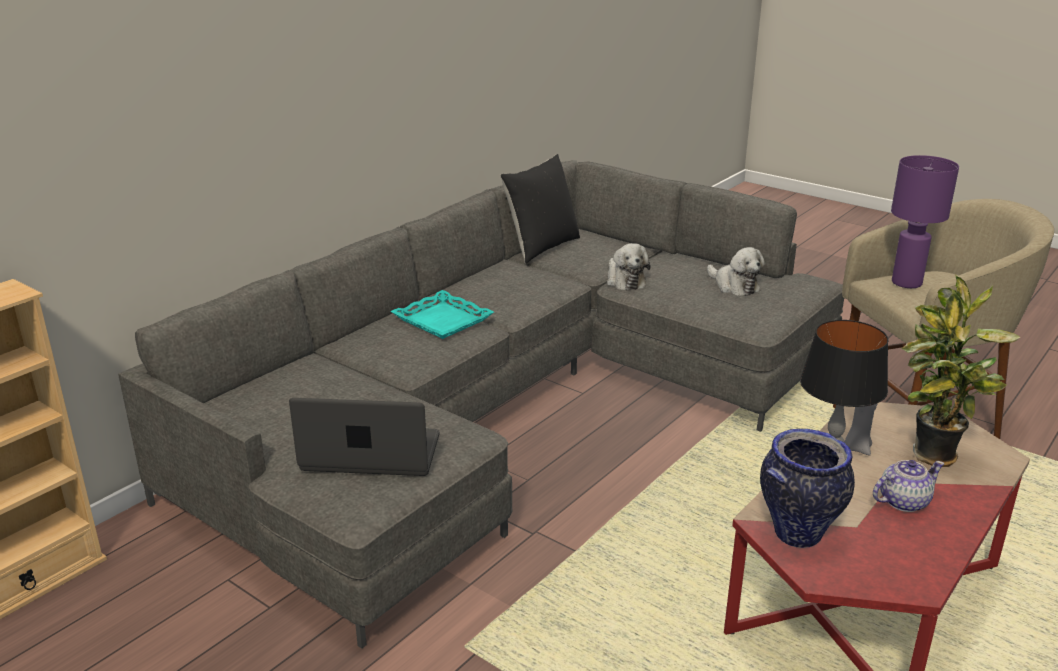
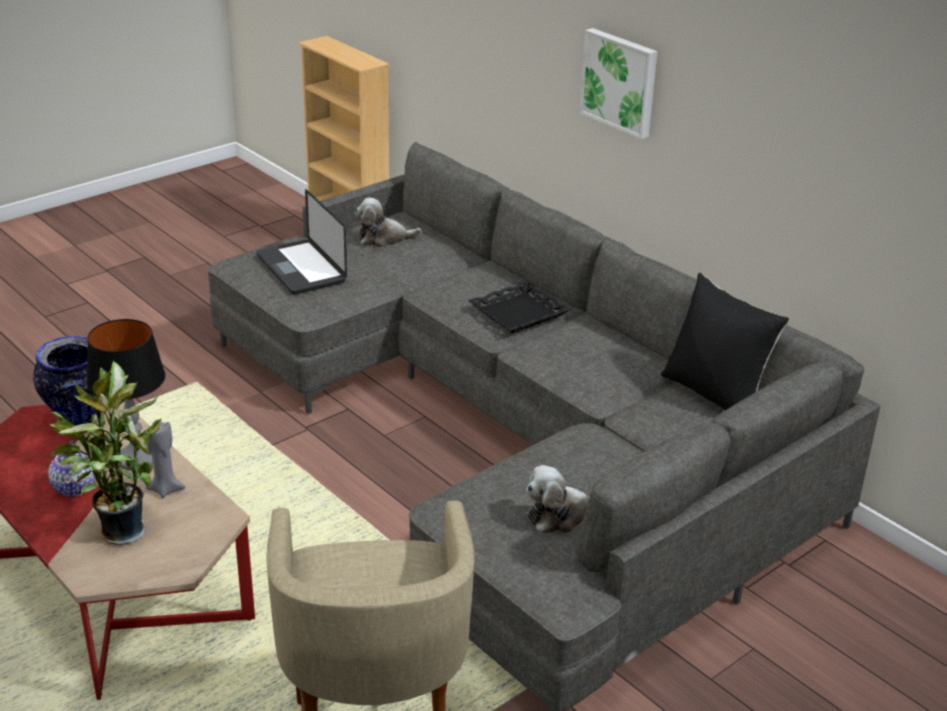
camera: 100 degrees right, 5 degrees up
laptop [289,398,439,476] -> laptop turned 135 degrees clockwise [256,189,347,294]
turquoise tray [391,290,494,339] -> black tray [468,280,571,333]
plush toy [607,243,651,291] -> plush toy moved to [354,197,422,247]
purple table lamp [891,155,959,288] -> none
none -> picture [579,28,657,139]

